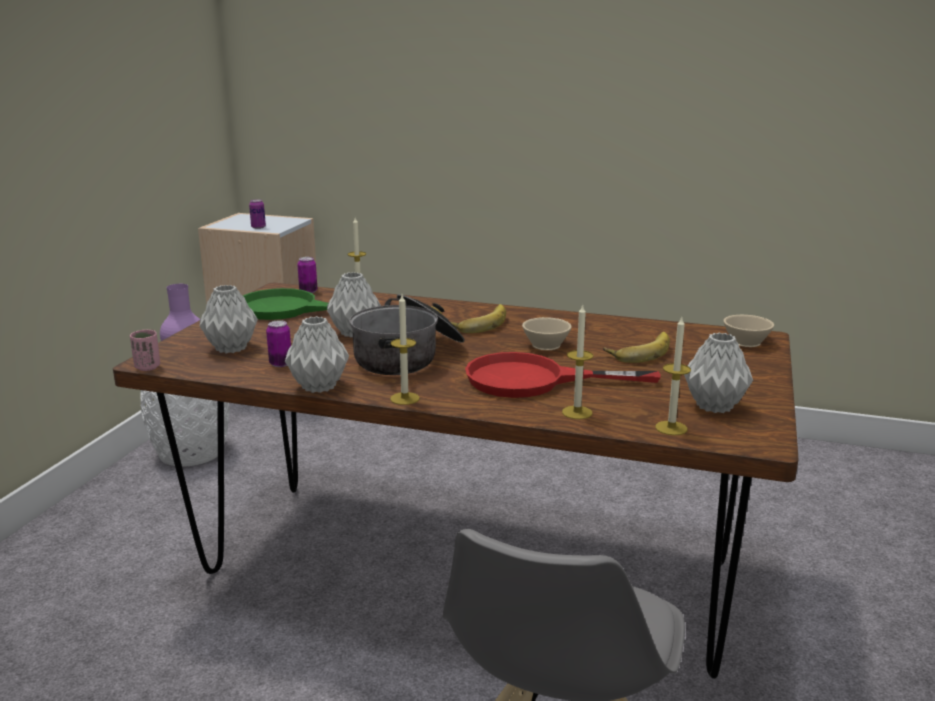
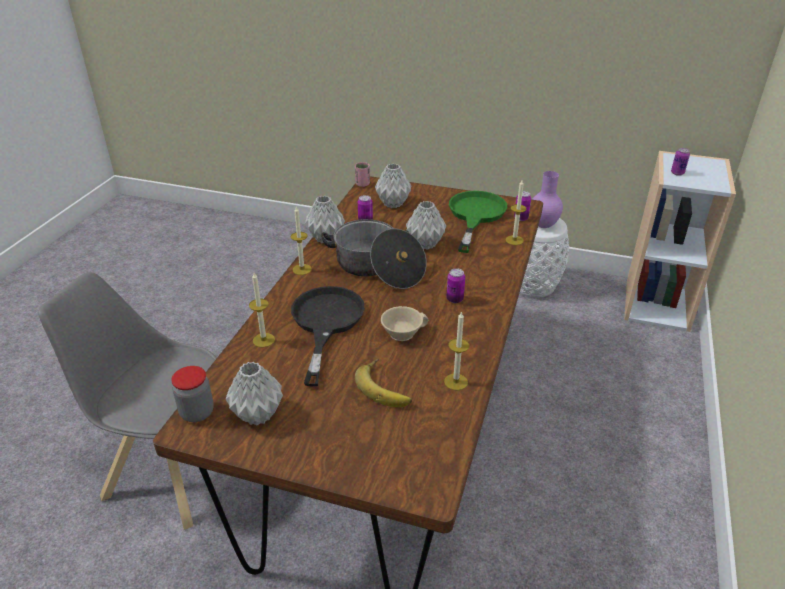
camera: 90 degrees right, 15 degrees up
banana [451,304,506,333] -> can [446,268,465,303]
red frying pan [465,352,661,398] -> black frying pan [291,286,365,386]
candle [655,317,691,435] -> candle moved to [444,311,469,390]
beige cup [723,315,774,347] -> none
none -> jar [171,366,214,422]

